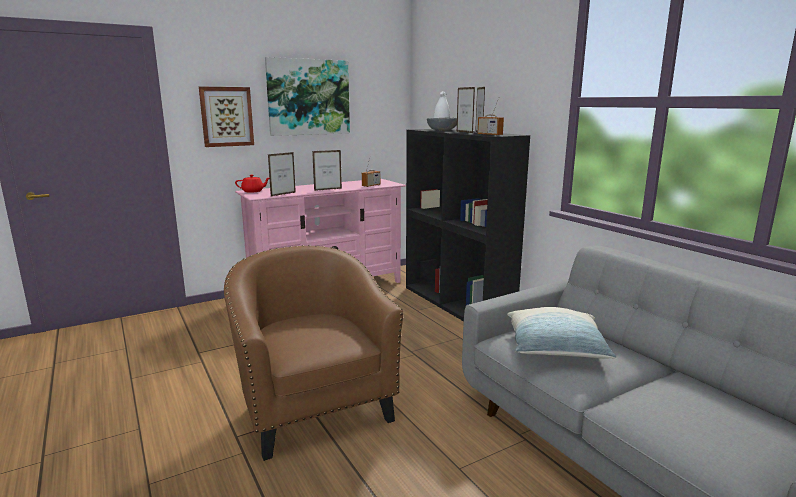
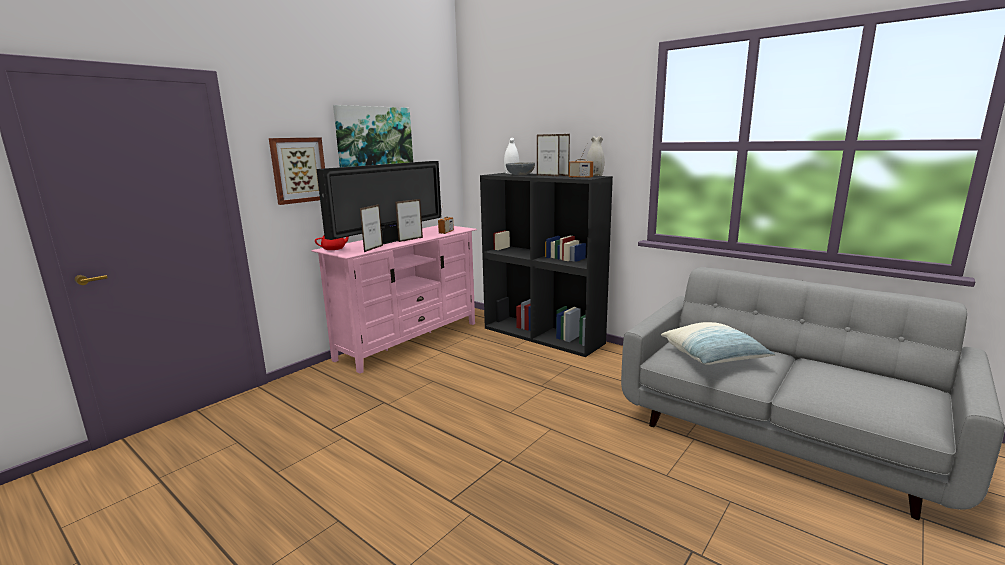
camera: 20 degrees left, 0 degrees up
brown armchair [224,245,404,461] -> none
none -> television [316,161,442,244]
none -> white vase [586,136,604,176]

